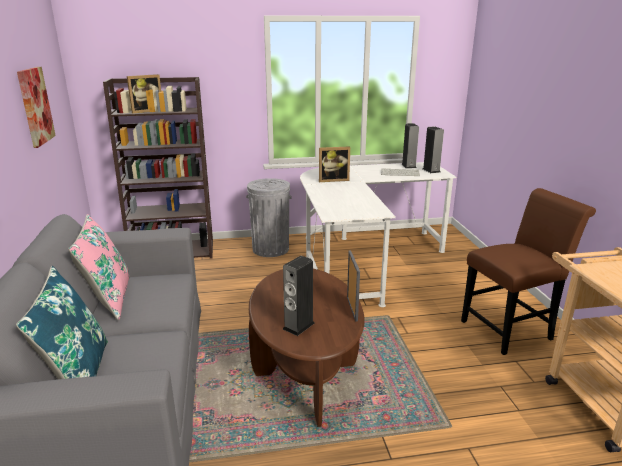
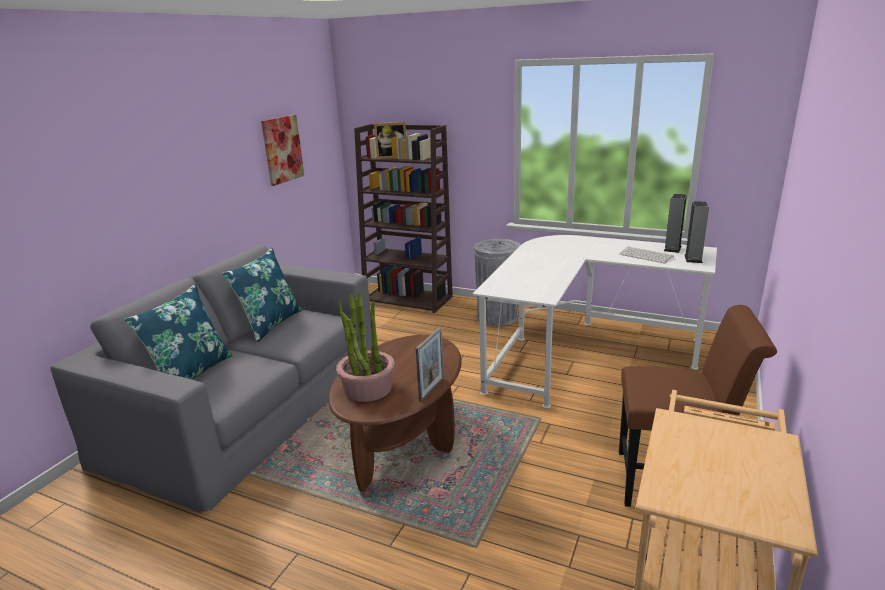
camera: 35 degrees right, 0 degrees up
pink pillow [68,214,130,320] -> blue pillow [222,248,302,342]
speaker [283,256,315,336] -> potted plant [336,292,395,402]
picture frame [319,146,350,182] -> none

